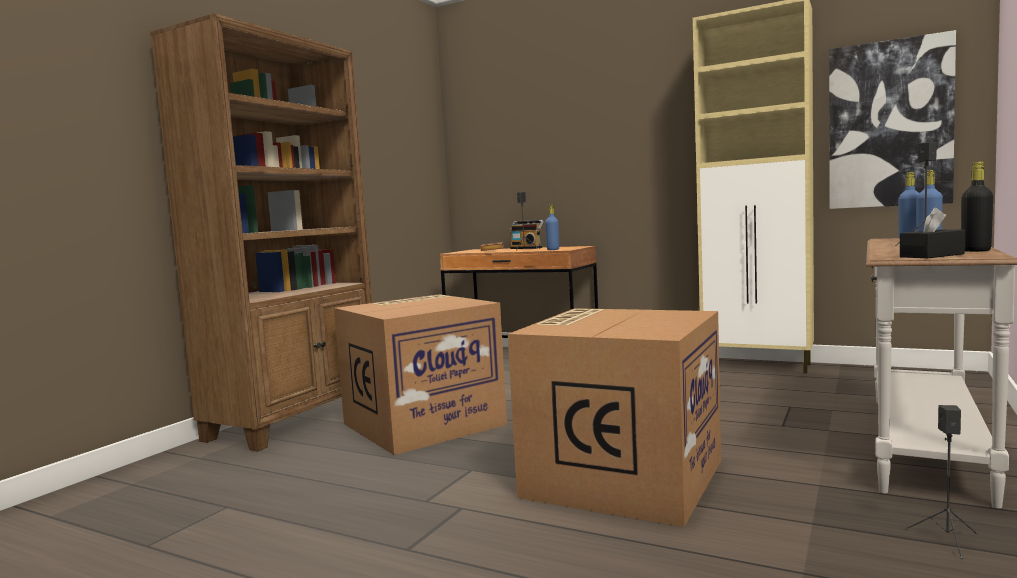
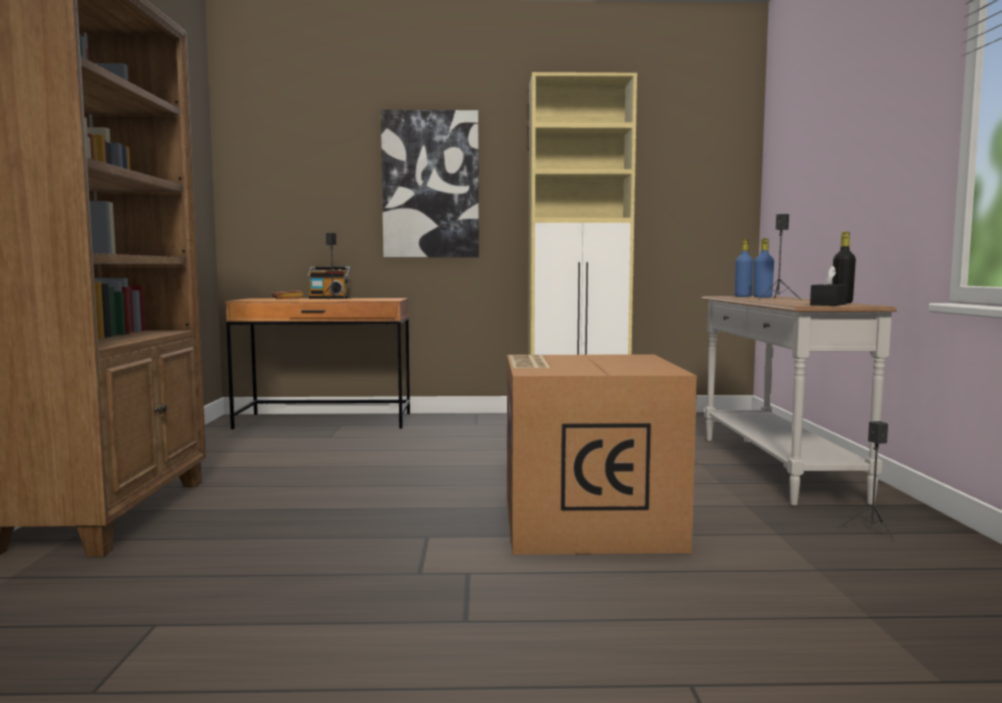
camera: 30 degrees left, 0 degrees up
cardboard box [334,294,507,455] -> none
blue bottle [545,205,559,250] -> none
picture [829,30,956,209] -> picture moved to [381,110,479,257]

